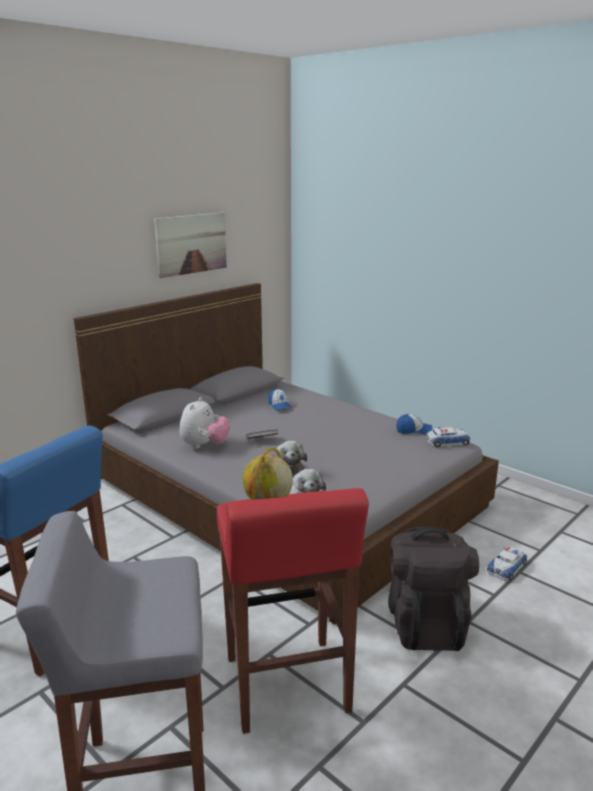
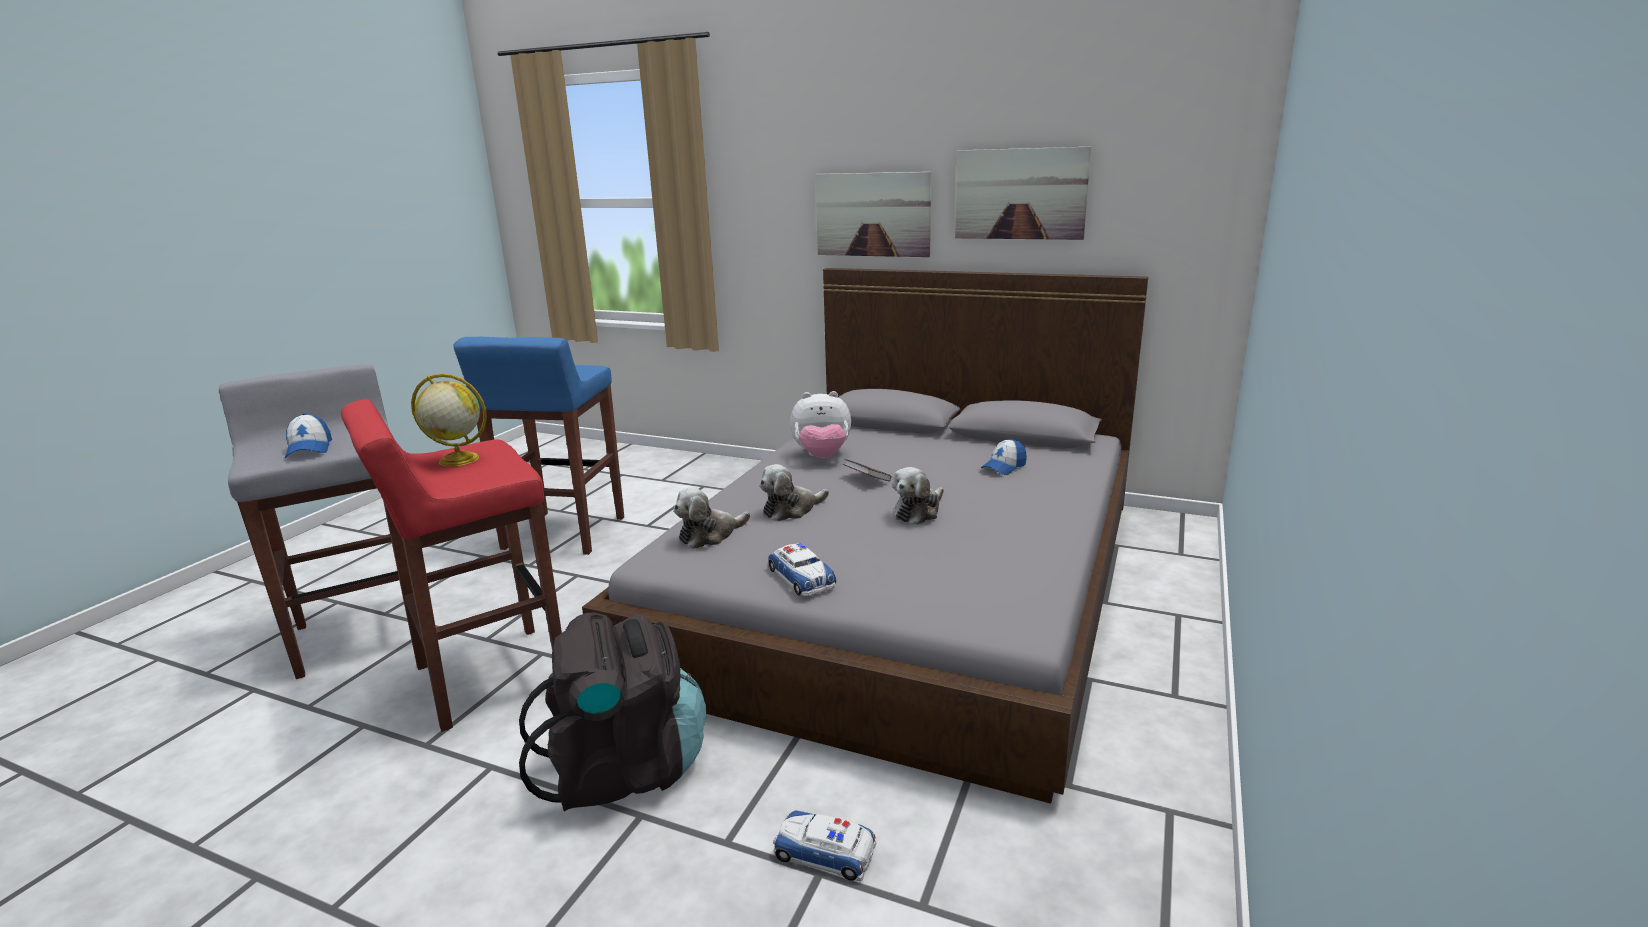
camera: 70 degrees right, 0 degrees up
cap [396,414,432,434] -> cap moved to [285,413,332,458]
toy car [426,427,470,447] -> toy car moved to [768,543,836,596]
none -> picture [815,172,931,257]
none -> plush toy [892,467,944,525]

